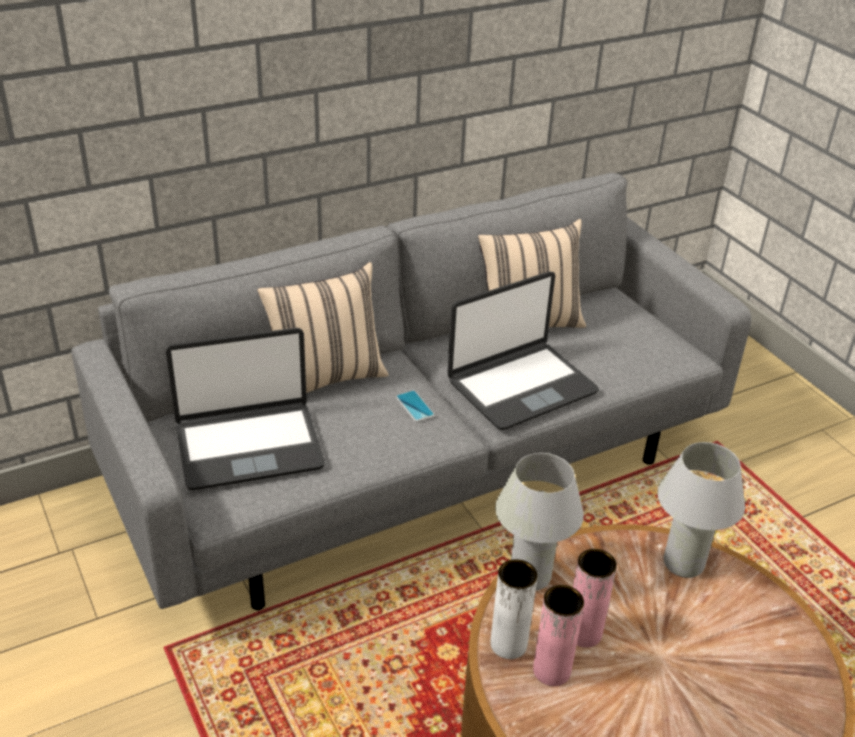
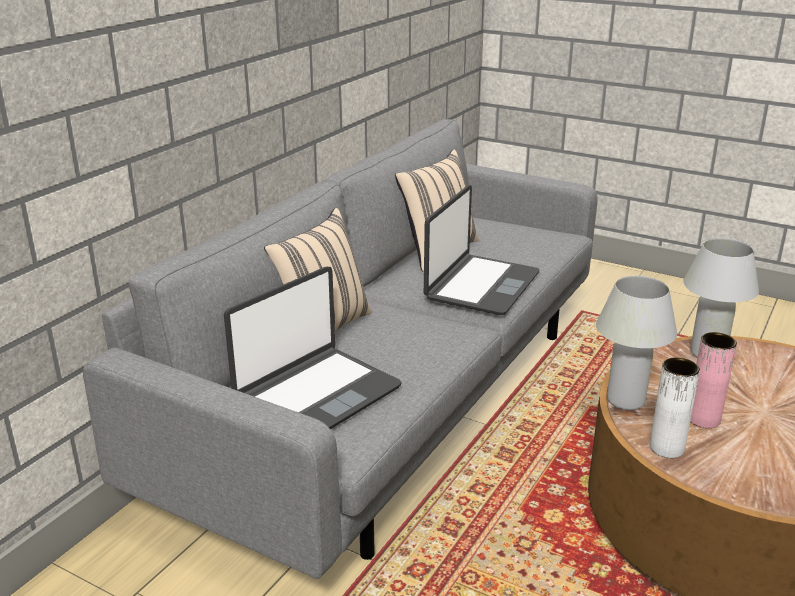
camera: 30 degrees left, 10 degrees down
phone [396,390,435,422] -> none
pink vase [533,585,584,686] -> none

